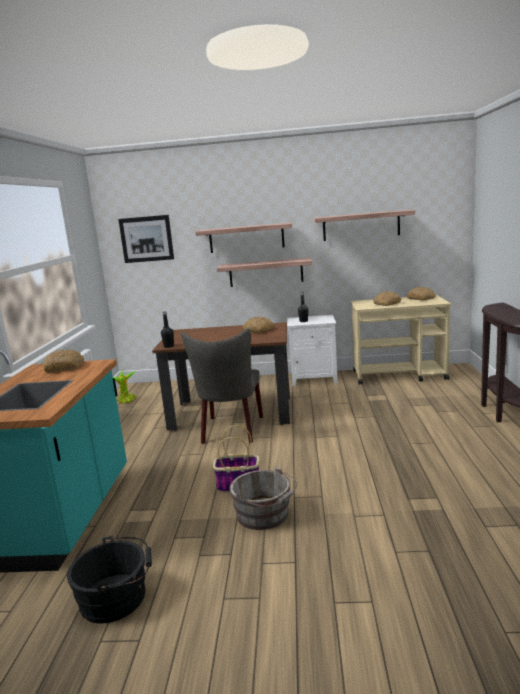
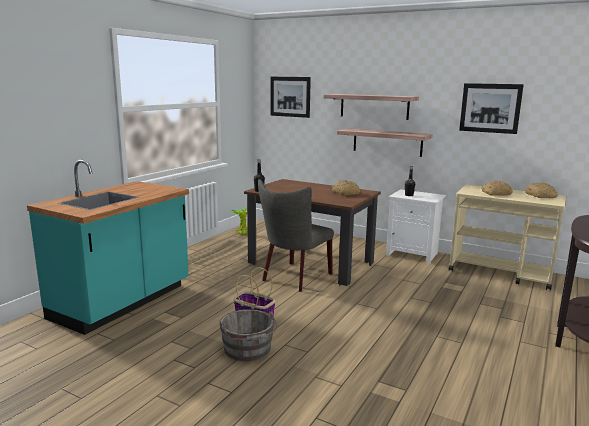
camera: 25 degrees right, 0 degrees up
bread [43,349,84,373] -> none
black bucket [67,536,152,624] -> none
shelf [314,210,415,241] -> picture [459,83,524,134]

